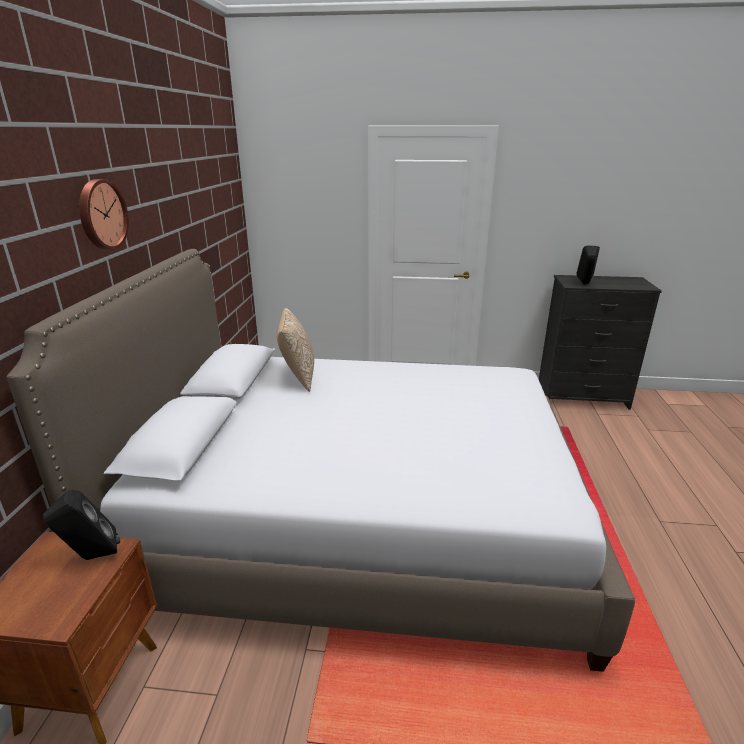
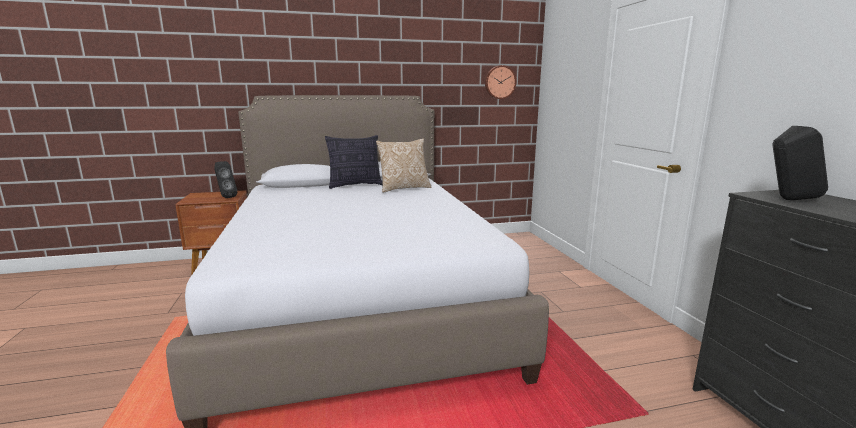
camera: 70 degrees right, 10 degrees down
wall clock [79,179,129,250] -> wall clock moved to [485,65,516,99]
none -> pillow [325,135,382,189]

